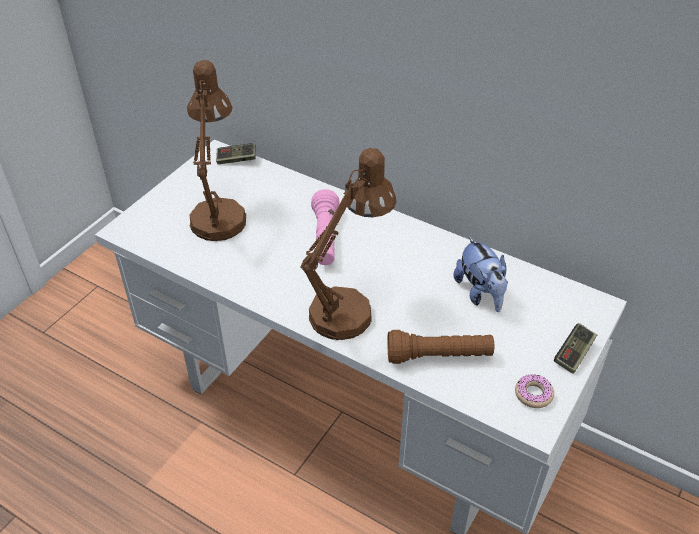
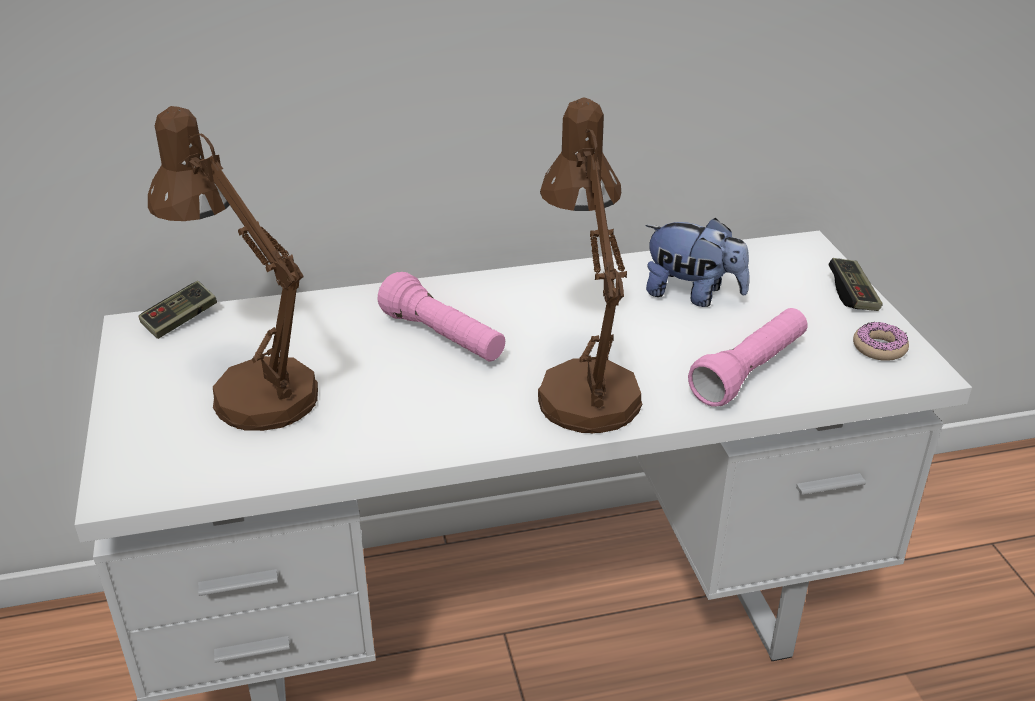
camera: 45 degrees left, 10 degrees down
brown flashlight [387,330,494,364] -> pink flashlight [688,308,808,407]

